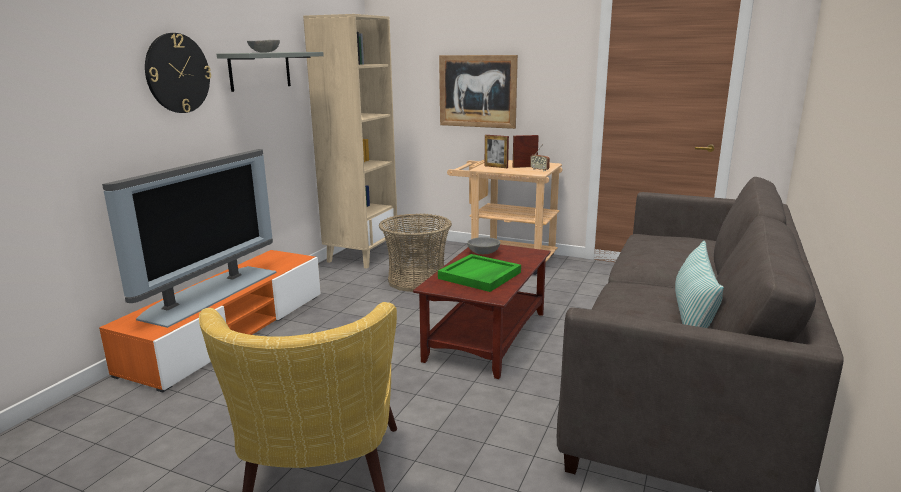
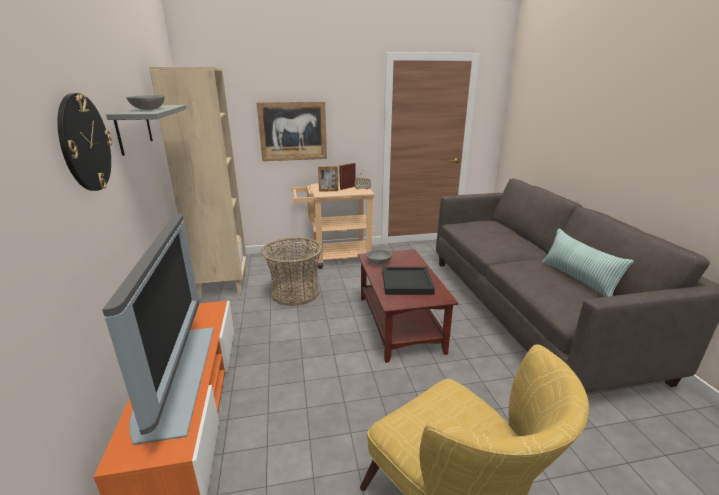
camera: 35 degrees left, 5 degrees up
green tray [438,254,521,292] -> black tray [383,267,435,295]

